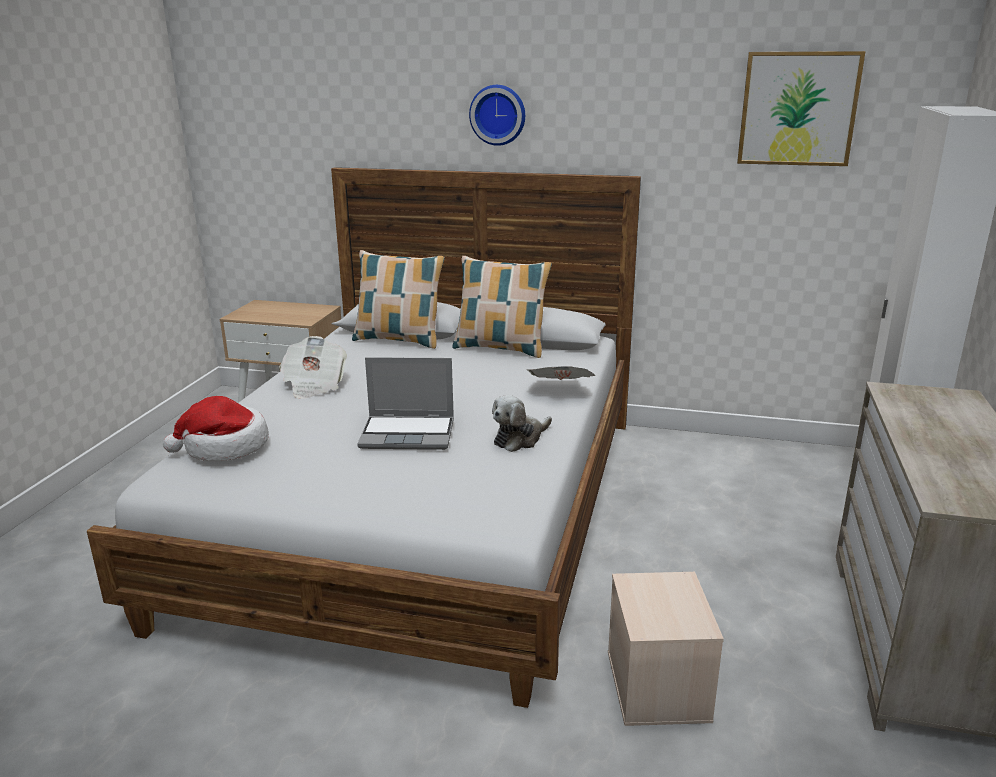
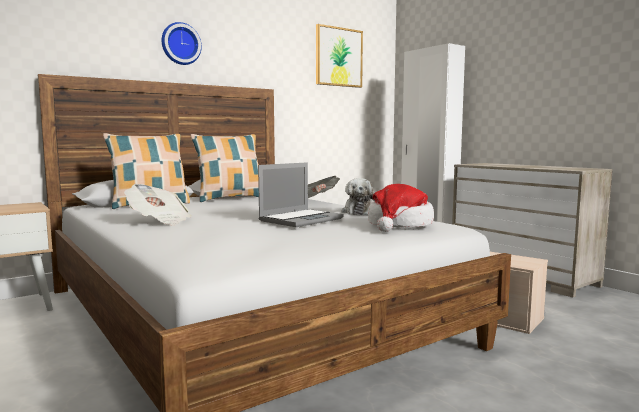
camera: 50 degrees left, 15 degrees down
hat [163,396,269,461] -> hat moved to [368,184,434,232]

